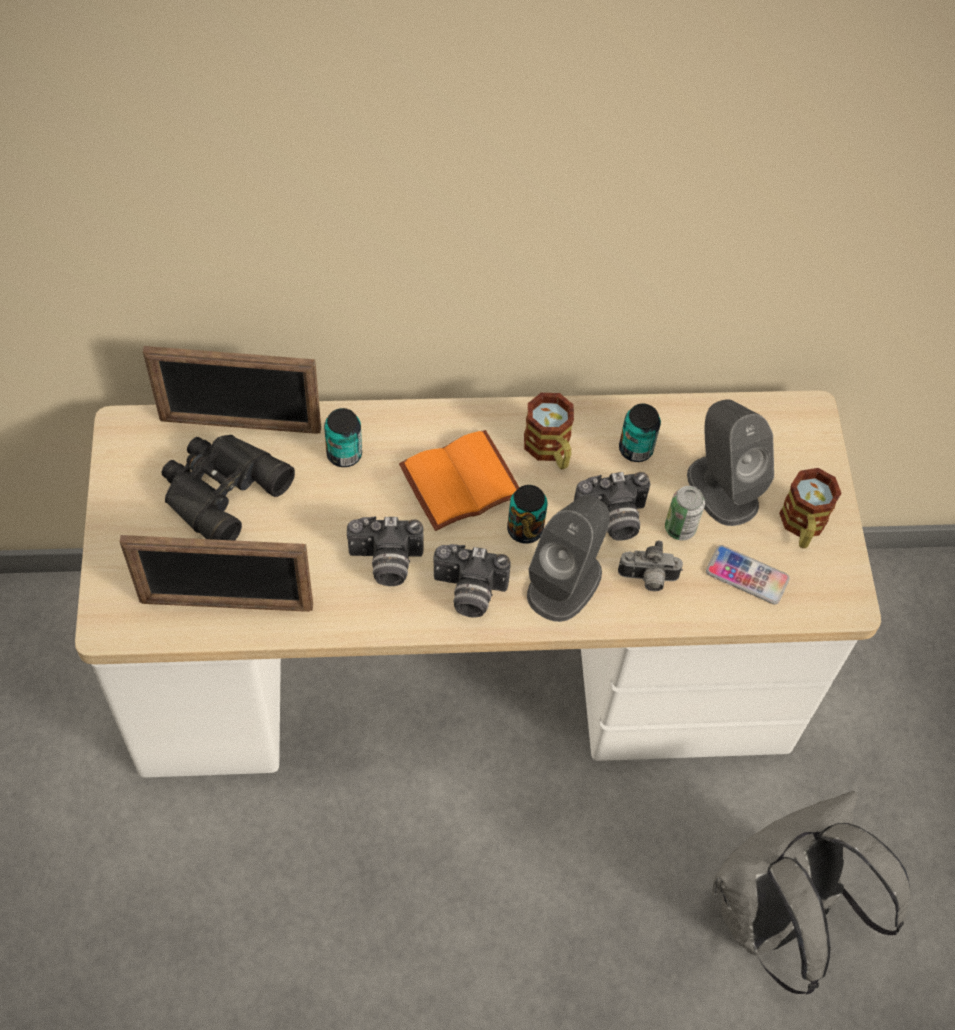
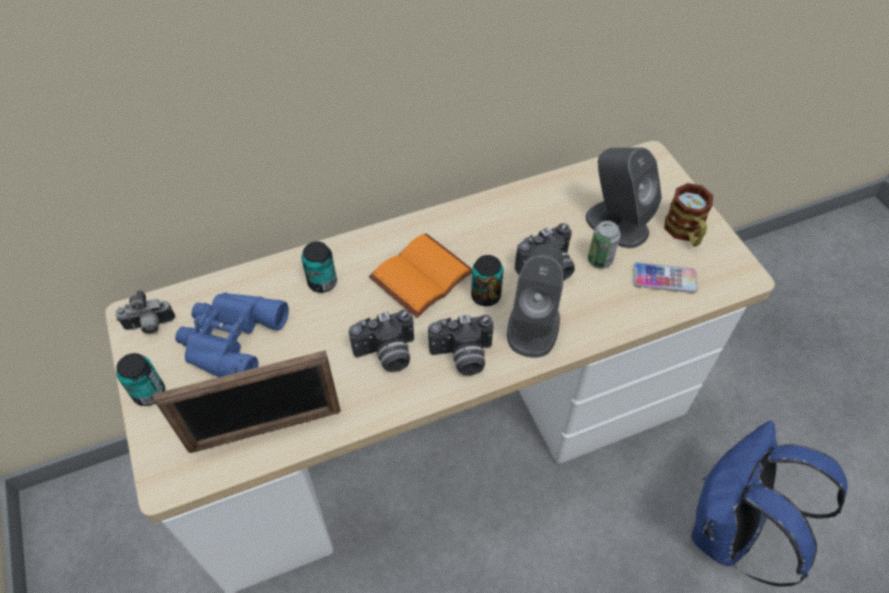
camera: 15 degrees left, 5 degrees down
picture frame [143,346,321,434] -> none
black binoculars [162,435,295,541] -> blue binoculars [175,292,289,377]
mug [524,393,574,469] -> none
camera [618,541,683,591] -> camera moved to [115,290,175,334]
can [619,404,661,462] -> can moved to [116,353,165,406]
grey backpack [713,791,910,995] -> blue backpack [691,420,847,587]

